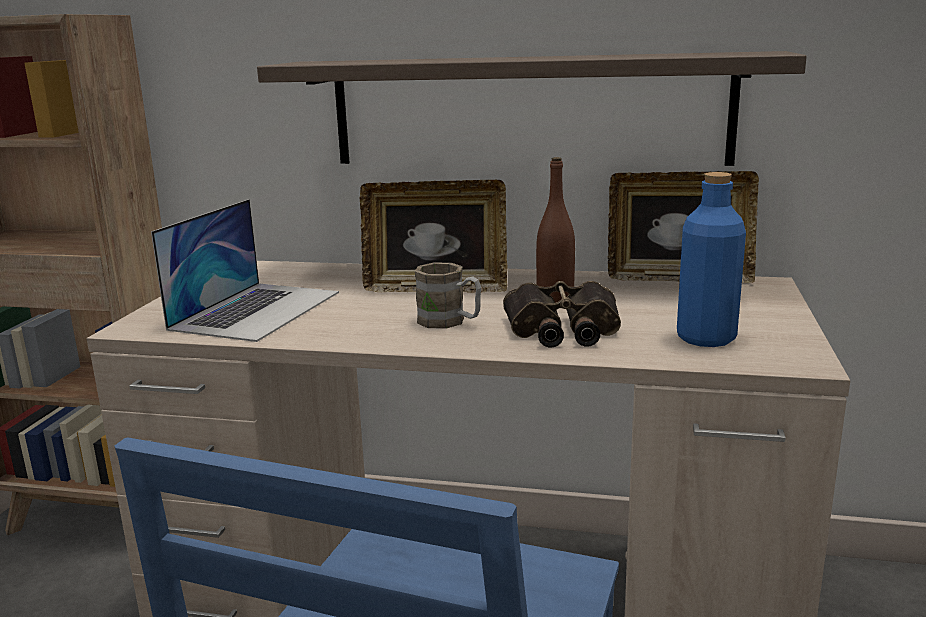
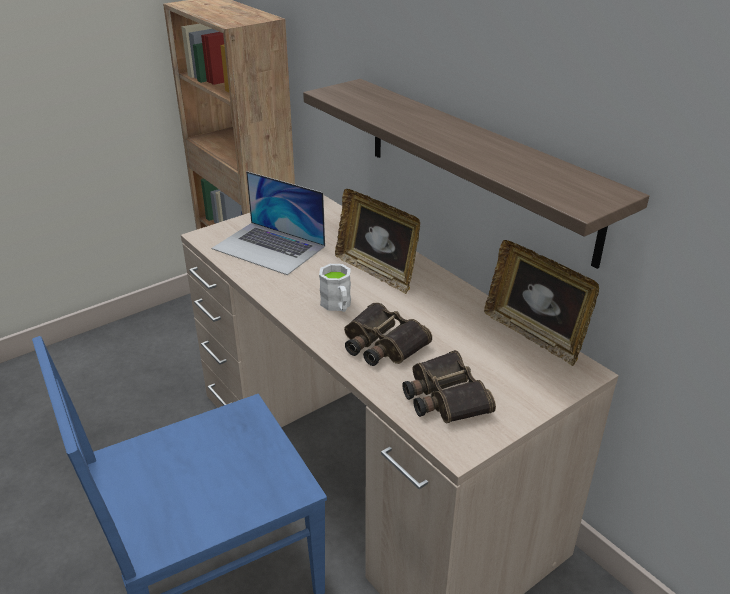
camera: 40 degrees right, 15 degrees up
laptop [151,199,339,342] -> laptop turned 60 degrees clockwise [212,171,325,275]
brown mug [415,263,481,329] -> white mug [319,264,351,312]
brown bottle [536,157,575,303] -> none
blue bottle [677,172,746,347] -> binoculars [402,350,496,423]

